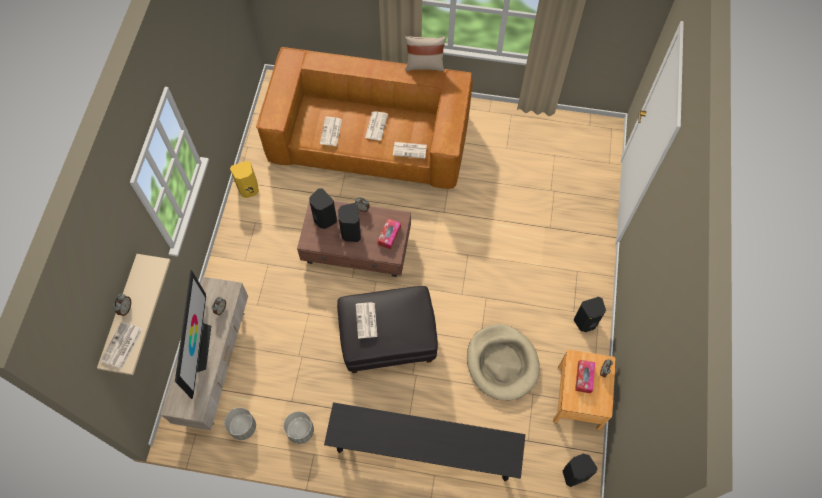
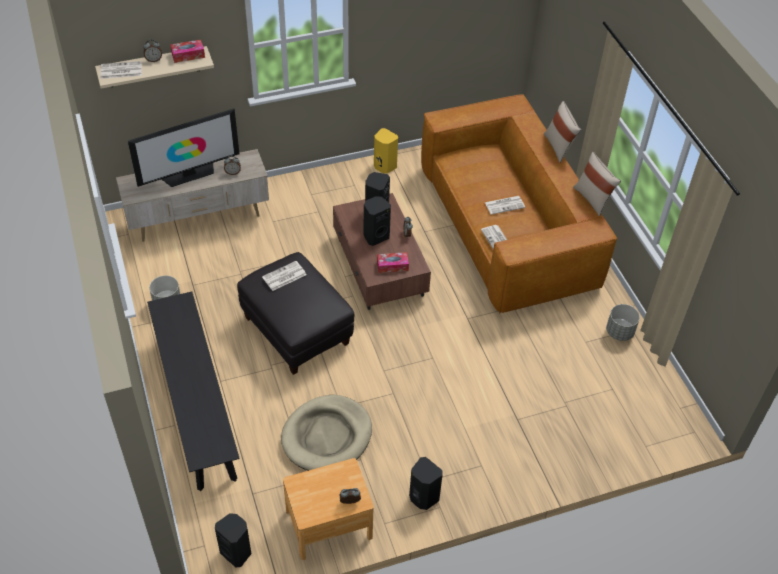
camera: 60 degrees right, 15 degrees down
grey planter [224,408,256,440] -> grey planter moved to [606,304,640,341]
newspaper [320,117,342,146] -> none
tissue box [575,360,595,393] -> tissue box moved to [170,40,205,63]
none -> beige pillow [544,101,581,163]

